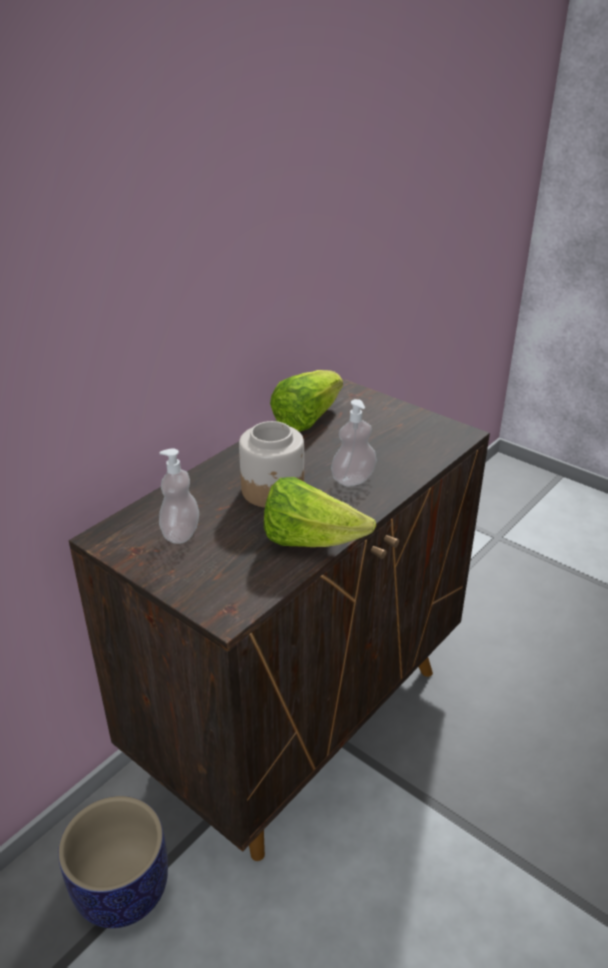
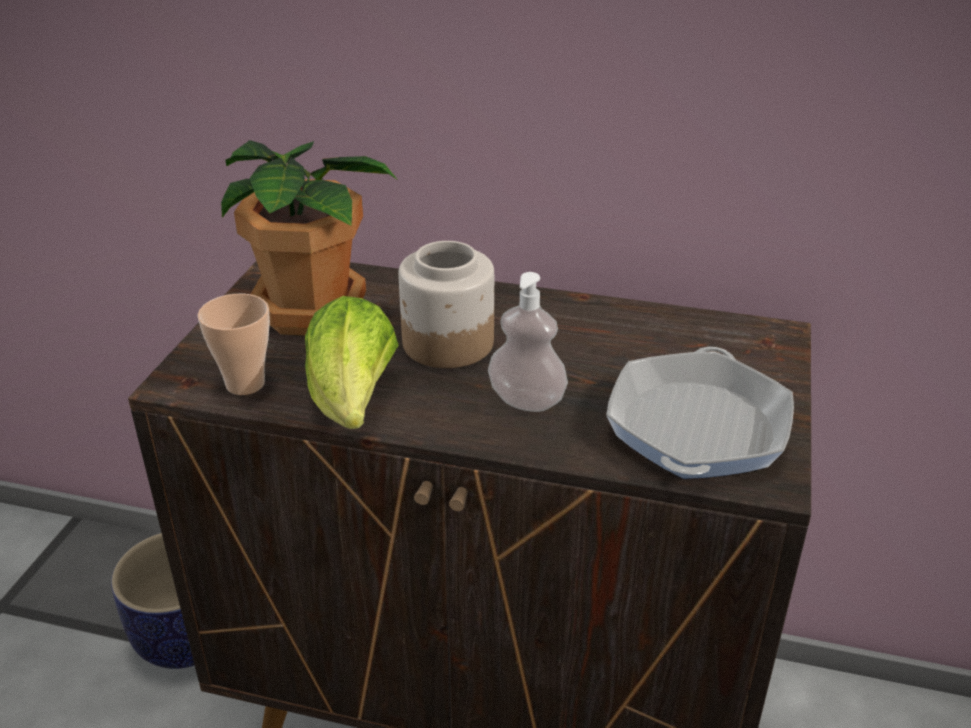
camera: 65 degrees right, 0 degrees up
soap dispenser [159,448,199,544] -> potted plant [221,140,398,336]
lettuce [270,370,343,432] -> none
none -> cup [198,294,270,395]
none -> frying pan [606,347,794,479]

